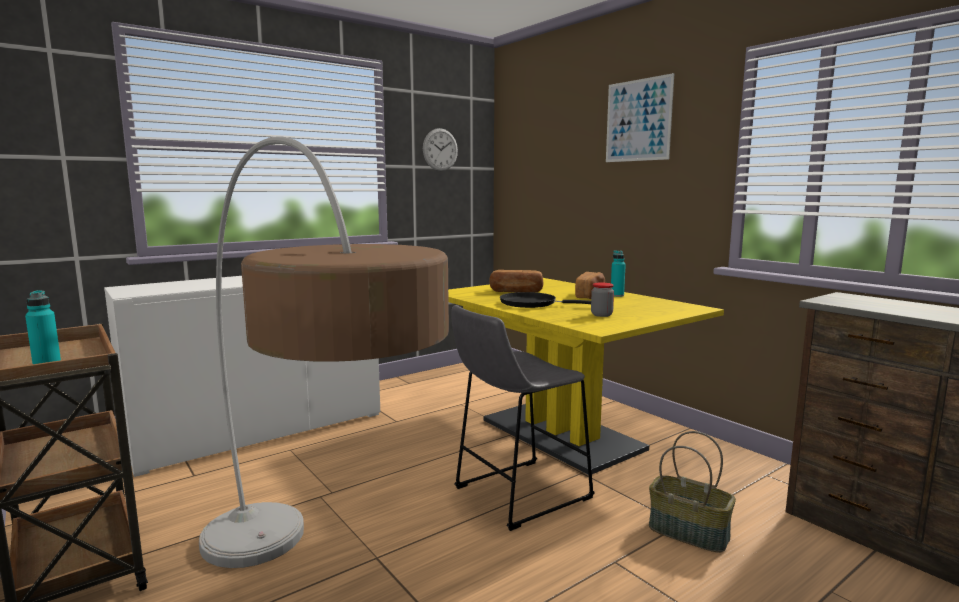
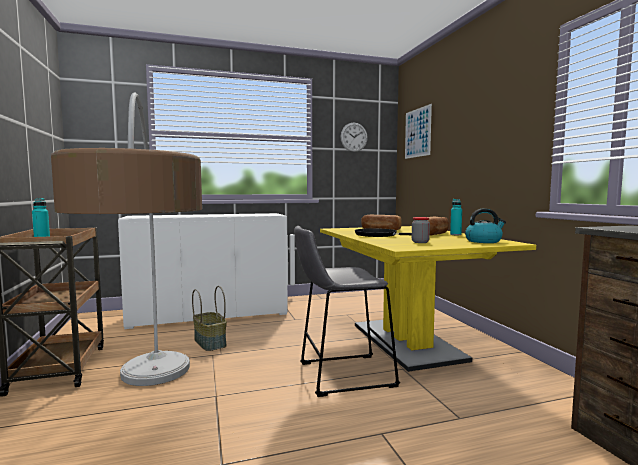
camera: 20 degrees right, 5 degrees down
picture [606,73,674,162] -> picture moved to [405,104,432,159]
basket [649,431,736,553] -> basket moved to [192,286,227,351]
none -> kettle [465,208,506,243]

